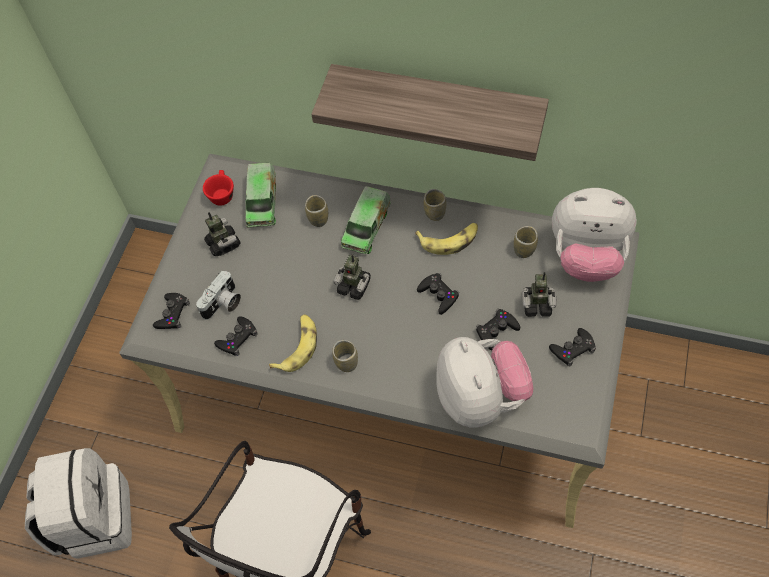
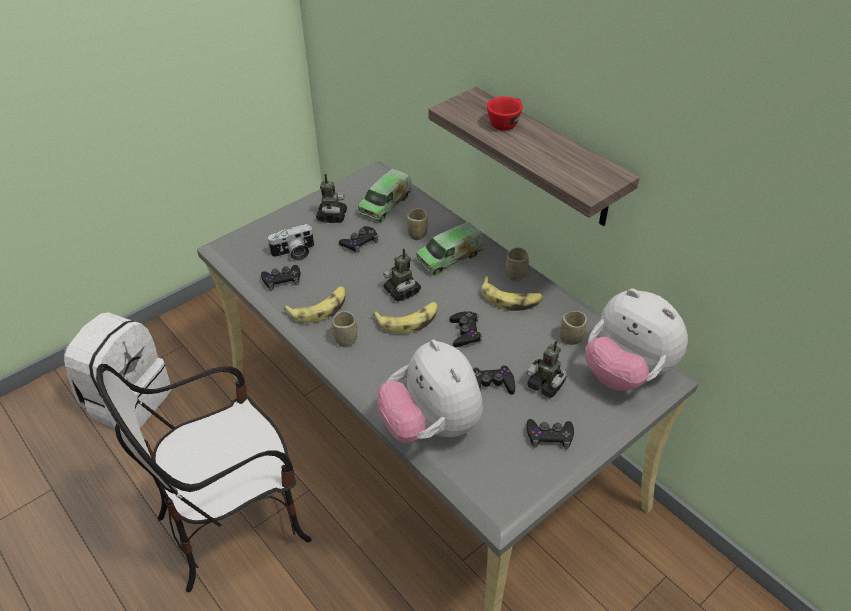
camera: 30 degrees right, 15 degrees down
black game controller [153,293,190,329] -> black game controller moved to [339,226,378,253]
red cup [203,170,234,206] -> red cup moved to [487,96,523,130]
plush toy [436,337,534,428] -> plush toy turned 135 degrees clockwise [377,340,483,443]
none -> banana [373,302,438,334]

